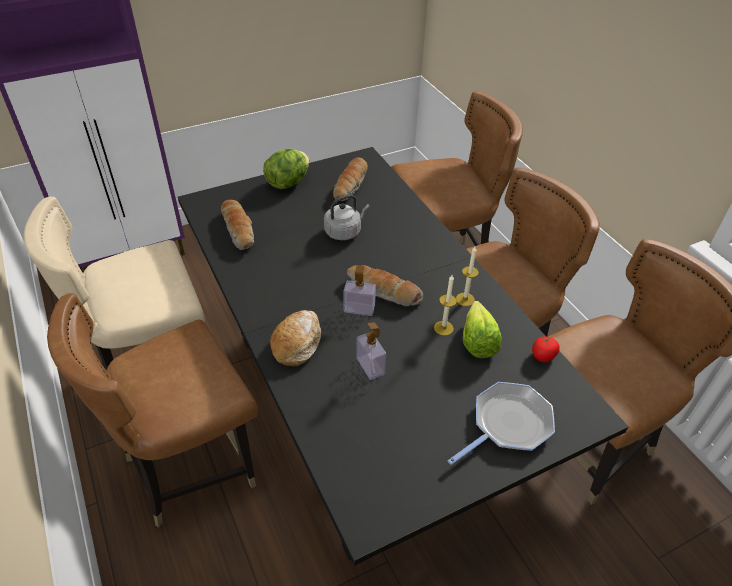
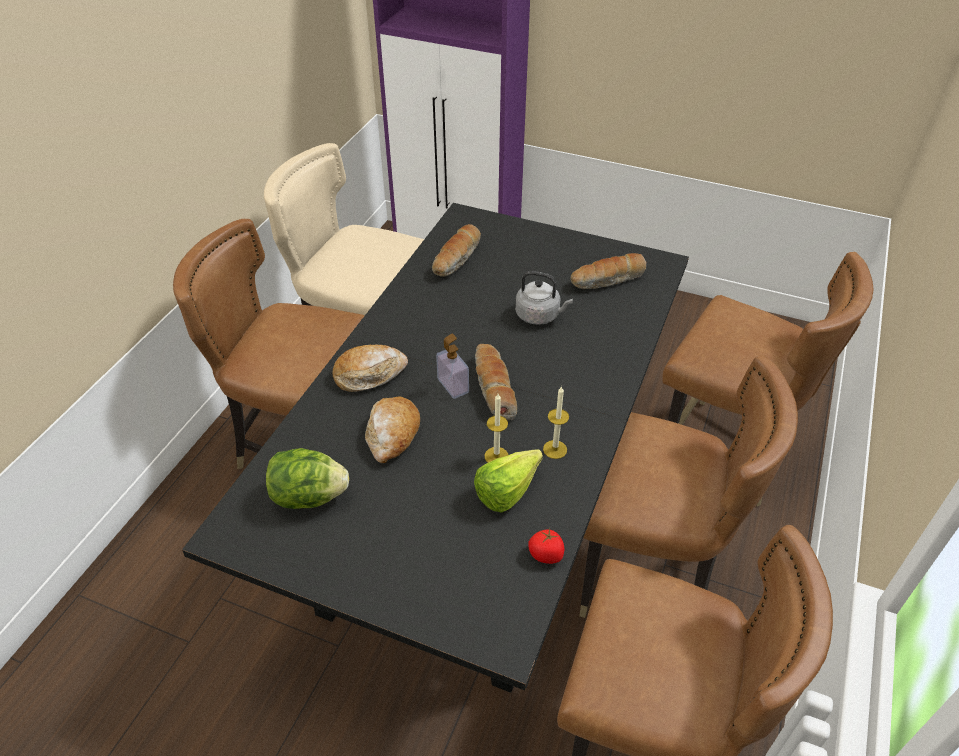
camera: 50 degrees right, 0 degrees up
lettuce [263,149,309,189] -> lettuce moved to [266,448,349,509]
soap dispenser [356,322,386,380] -> bread [365,396,420,463]
frying pan [448,382,555,465] -> none

